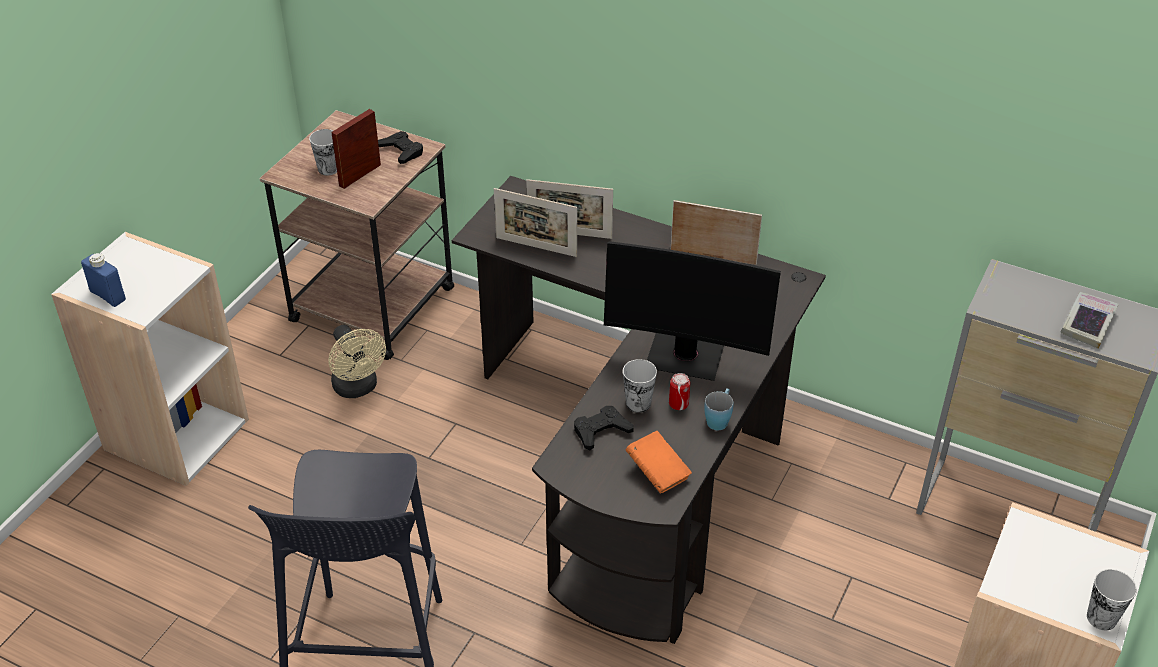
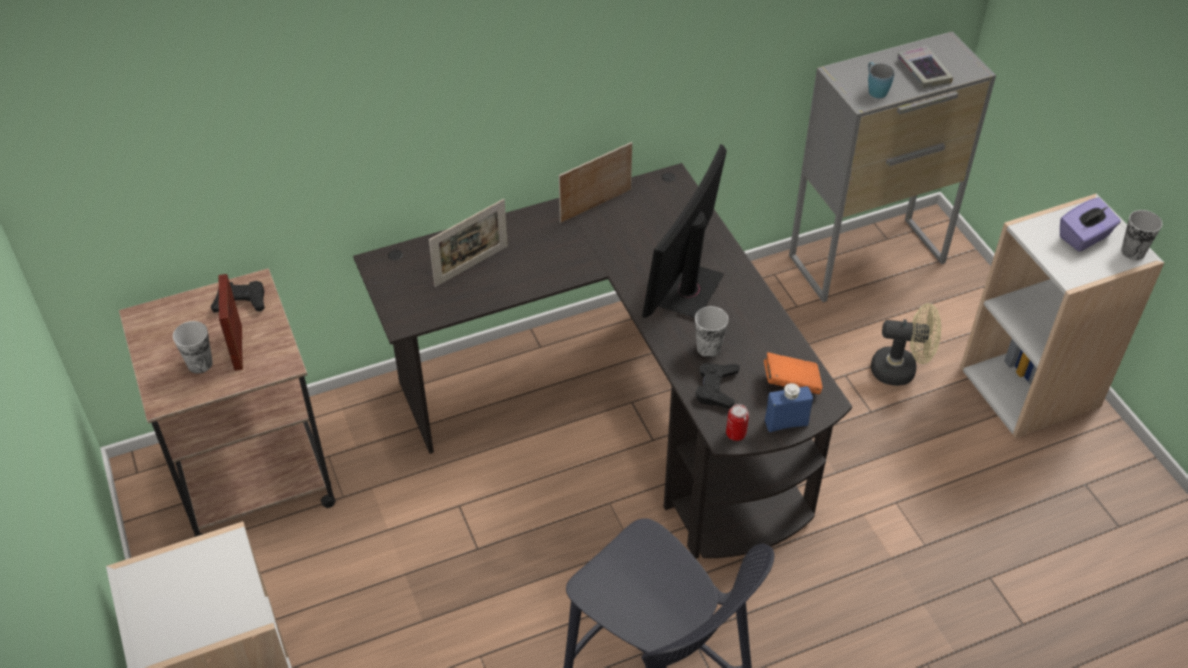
camera: 50 degrees left, 5 degrees up
blue bottle [81,253,126,307] -> blue bottle moved to [765,383,813,432]
beige fan [328,325,386,398] -> beige fan moved to [871,303,941,386]
picture frame [494,188,577,257] -> none
monitor [604,241,781,381] -> monitor turned 150 degrees clockwise [642,144,727,318]
can [669,373,690,410] -> can moved to [726,404,749,441]
blue mug [704,388,733,430] -> blue mug moved to [868,62,895,98]
none -> purple tissue box [1060,198,1121,252]

